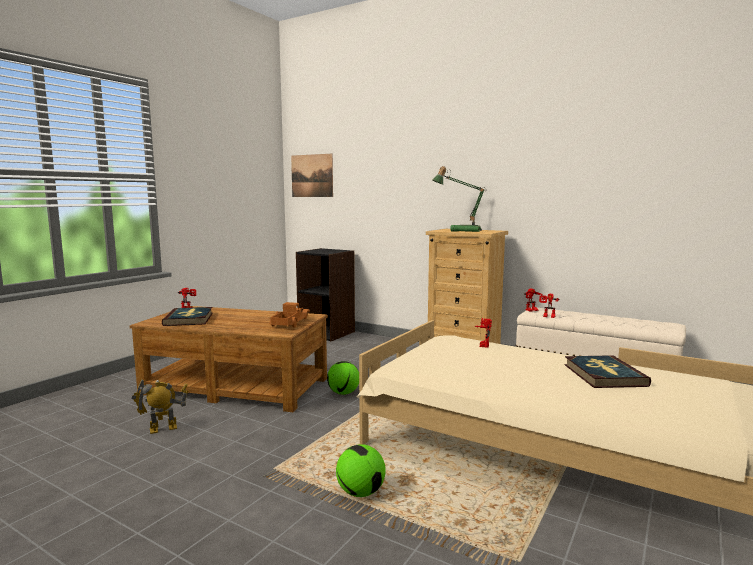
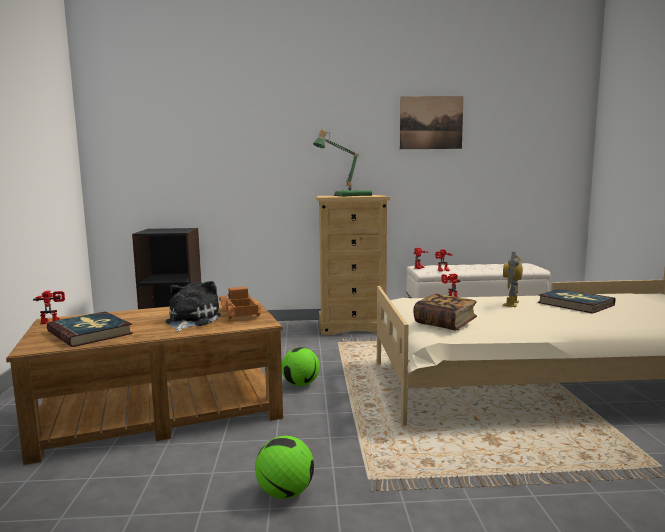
camera: 35 degrees left, 0 degrees up
toy robot [131,379,189,434] -> toy robot moved to [503,252,523,307]
picture [291,154,333,197] -> picture moved to [400,96,464,149]
football [336,444,386,497] -> football moved to [255,436,314,499]
none -> plush toy [165,281,221,332]
none -> book [413,294,477,331]

